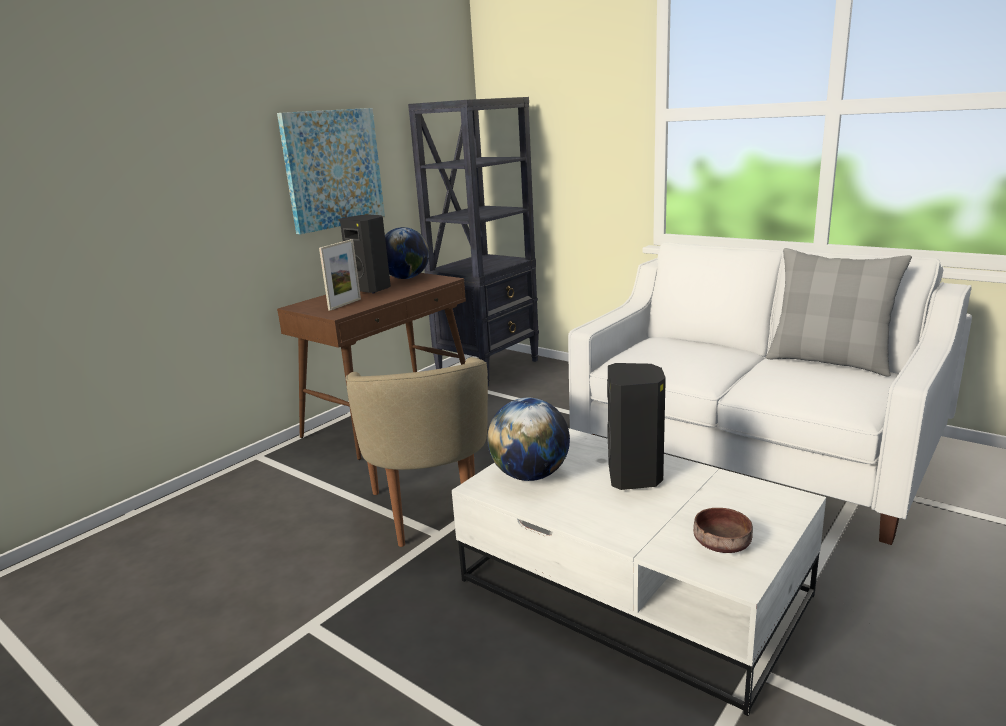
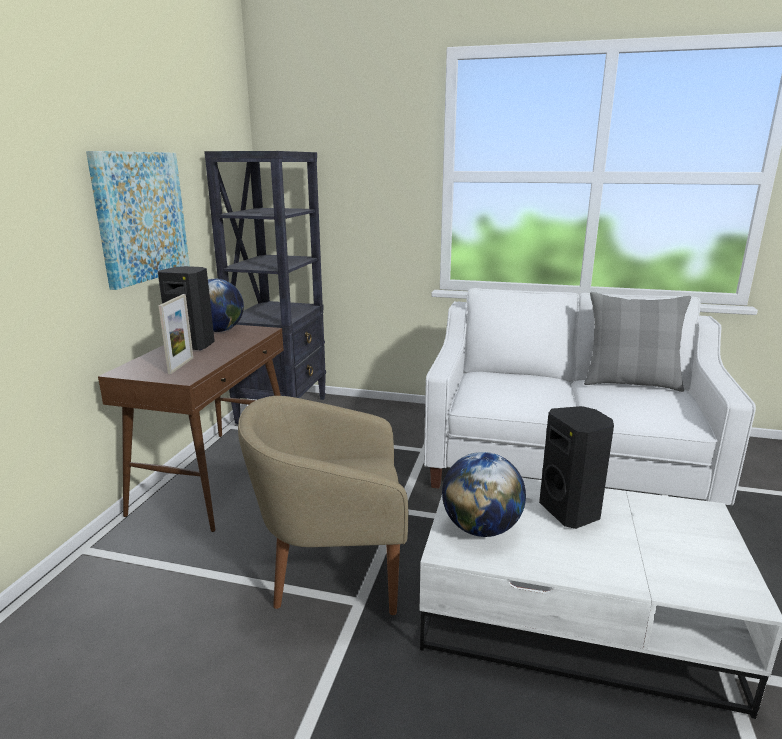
camera: 25 degrees left, 0 degrees up
beige armchair [346,357,488,547] -> beige armchair turned 120 degrees clockwise [238,396,408,615]
brown bowl [693,508,753,553] -> none

